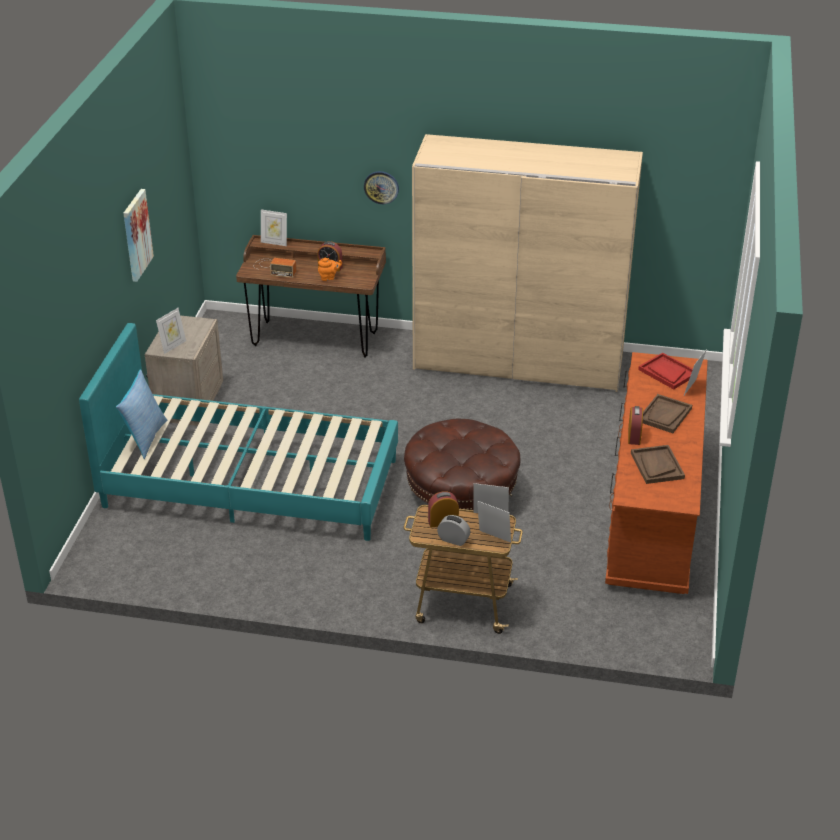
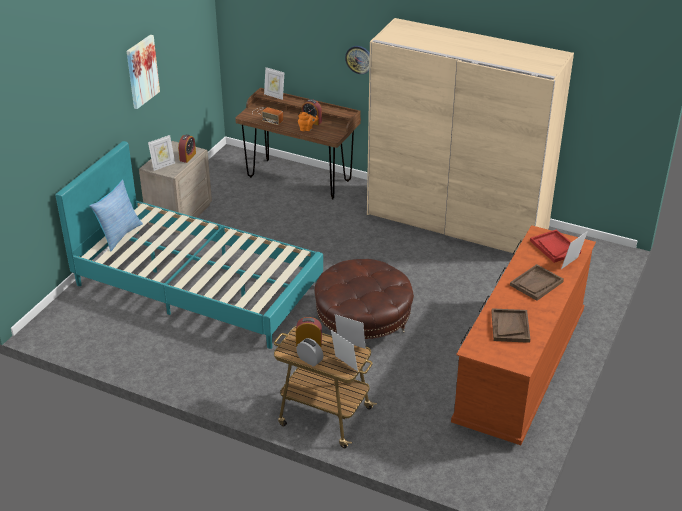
camera: 15 degrees right, 0 degrees up
alarm clock [628,406,643,445] -> alarm clock moved to [178,134,196,163]

